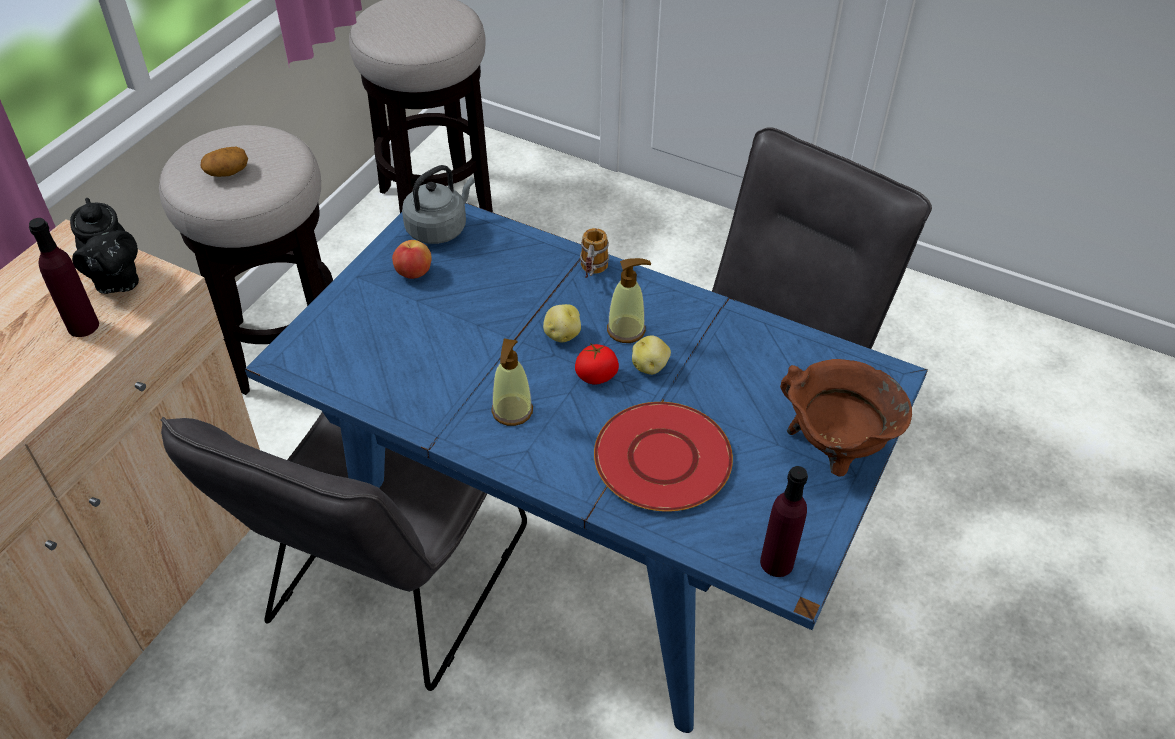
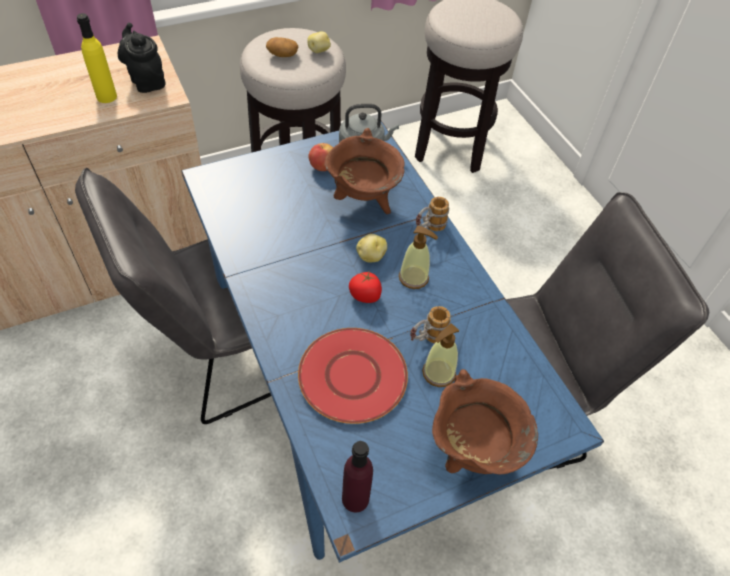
camera: 35 degrees right, 5 degrees up
purple bottle [29,218,99,337] -> yellow bottle [77,13,117,103]
black teapot [70,198,139,294] -> black teapot turned 135 degrees clockwise [118,22,166,93]
soap dispenser [491,339,533,426] -> soap dispenser moved to [422,323,459,387]
potato [632,335,671,375] -> potato moved to [307,31,331,53]
none -> brown cooking pot [324,128,405,214]
none -> mug [410,306,451,343]

